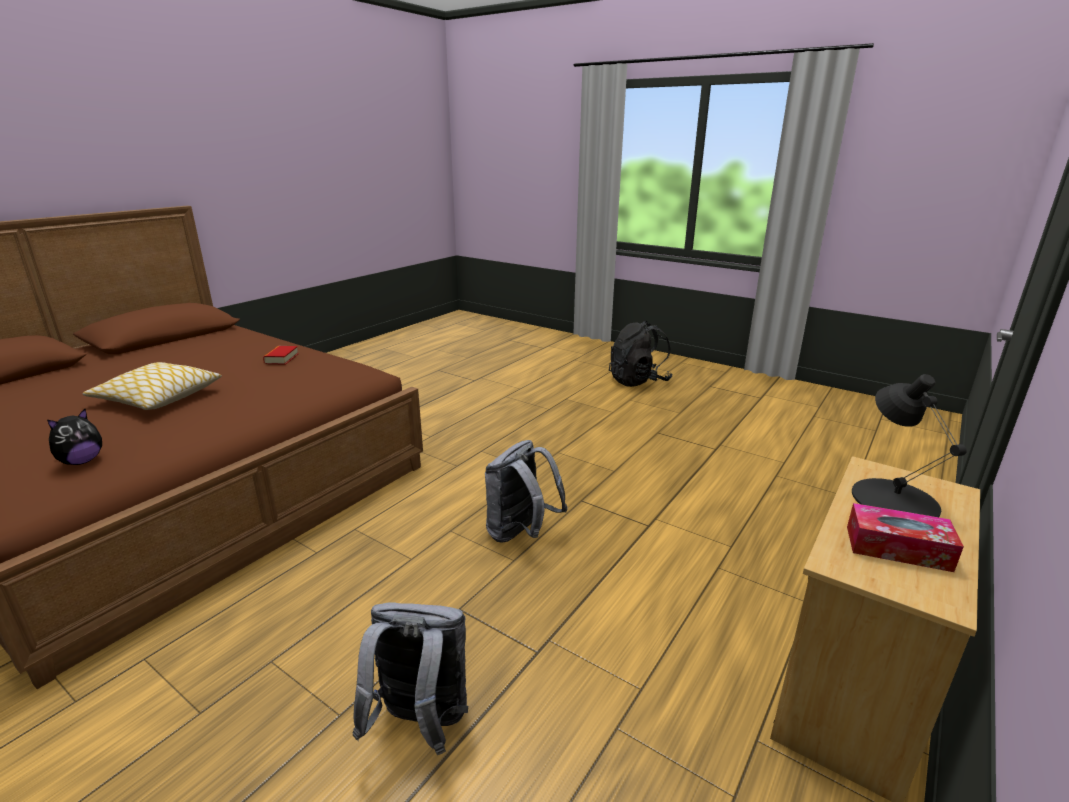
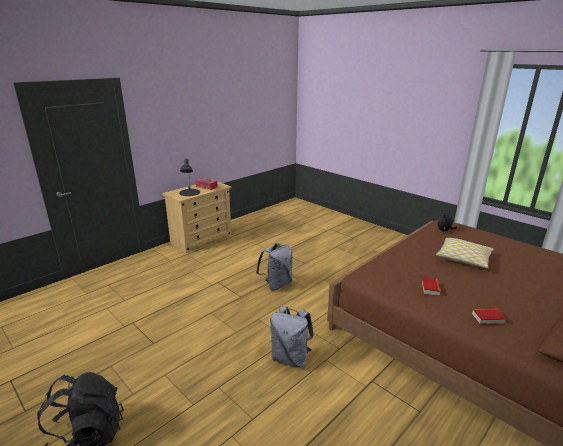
camera: 170 degrees left, 0 degrees up
grey backpack [352,602,468,755] -> grey backpack moved to [270,306,314,368]
none -> book [472,309,506,325]

